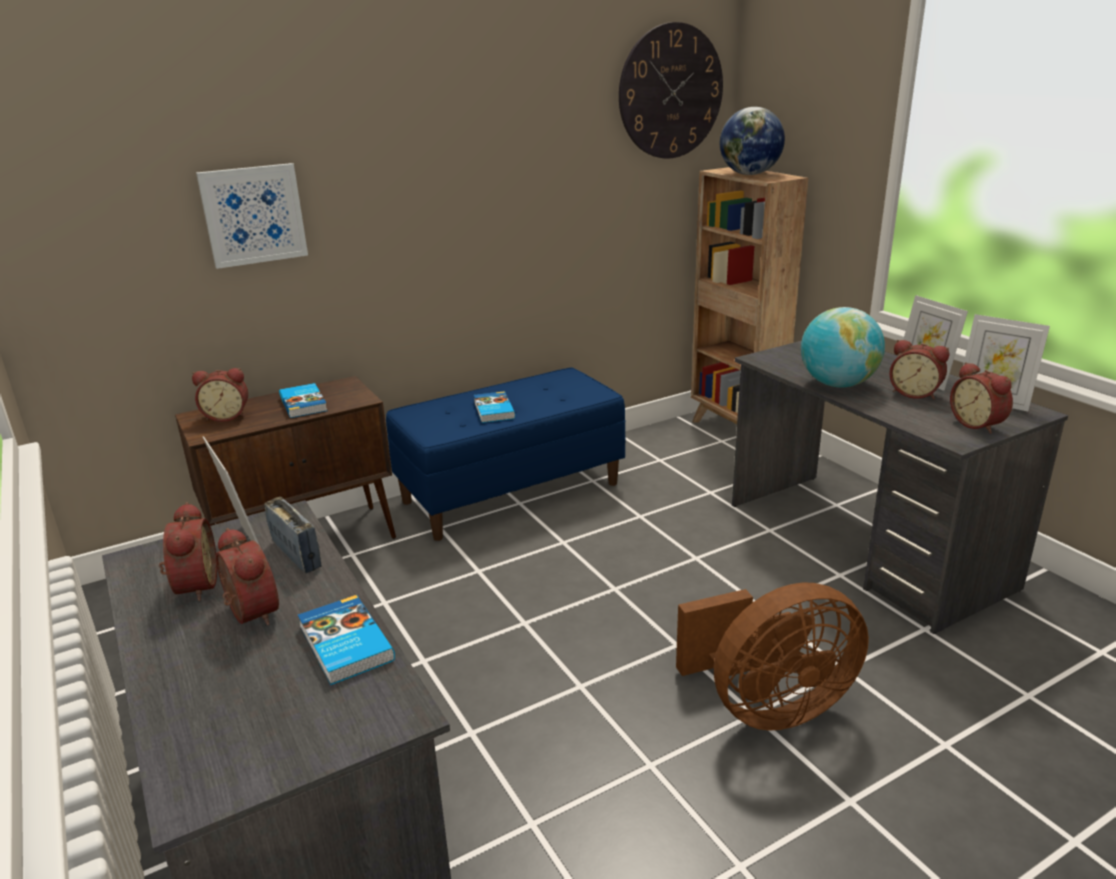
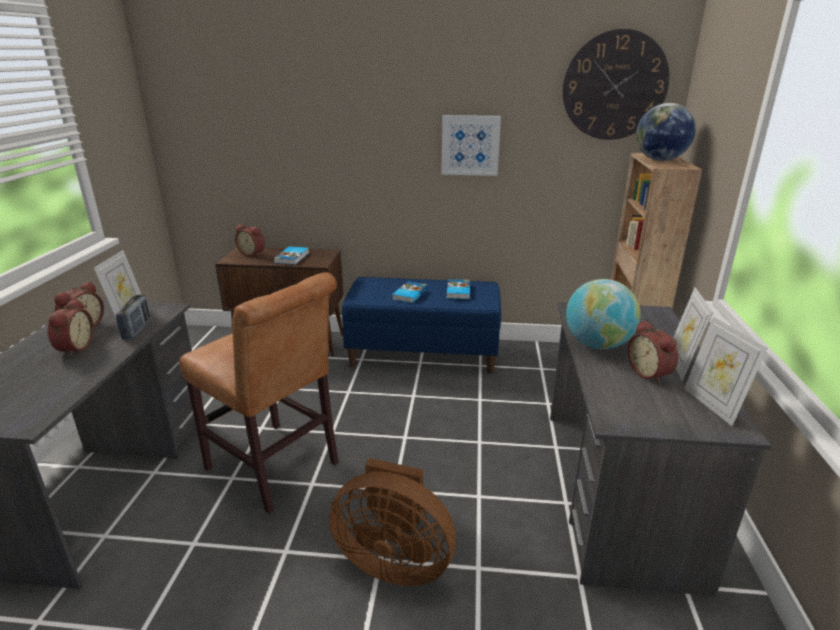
camera: 35 degrees right, 0 degrees up
picture [196,163,308,269] -> picture moved to [441,115,501,176]
book [298,595,395,685] -> book moved to [447,279,470,299]
alarm clock [950,362,1013,434] -> none
none -> brown chair [179,272,339,514]

